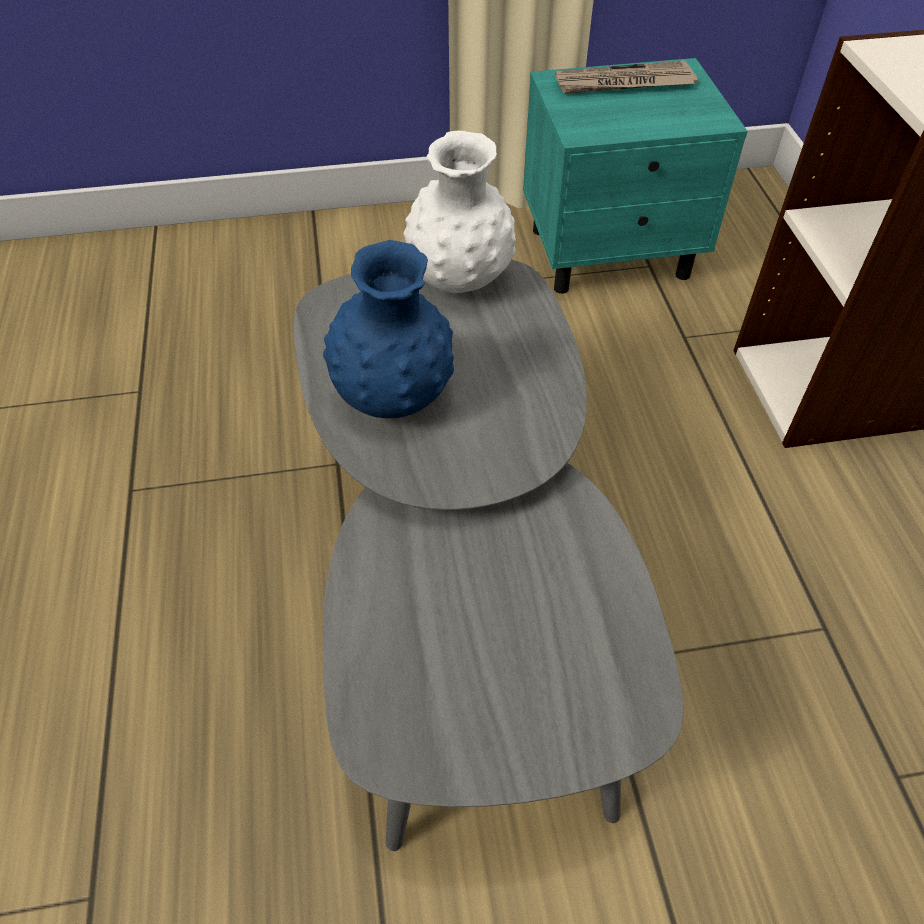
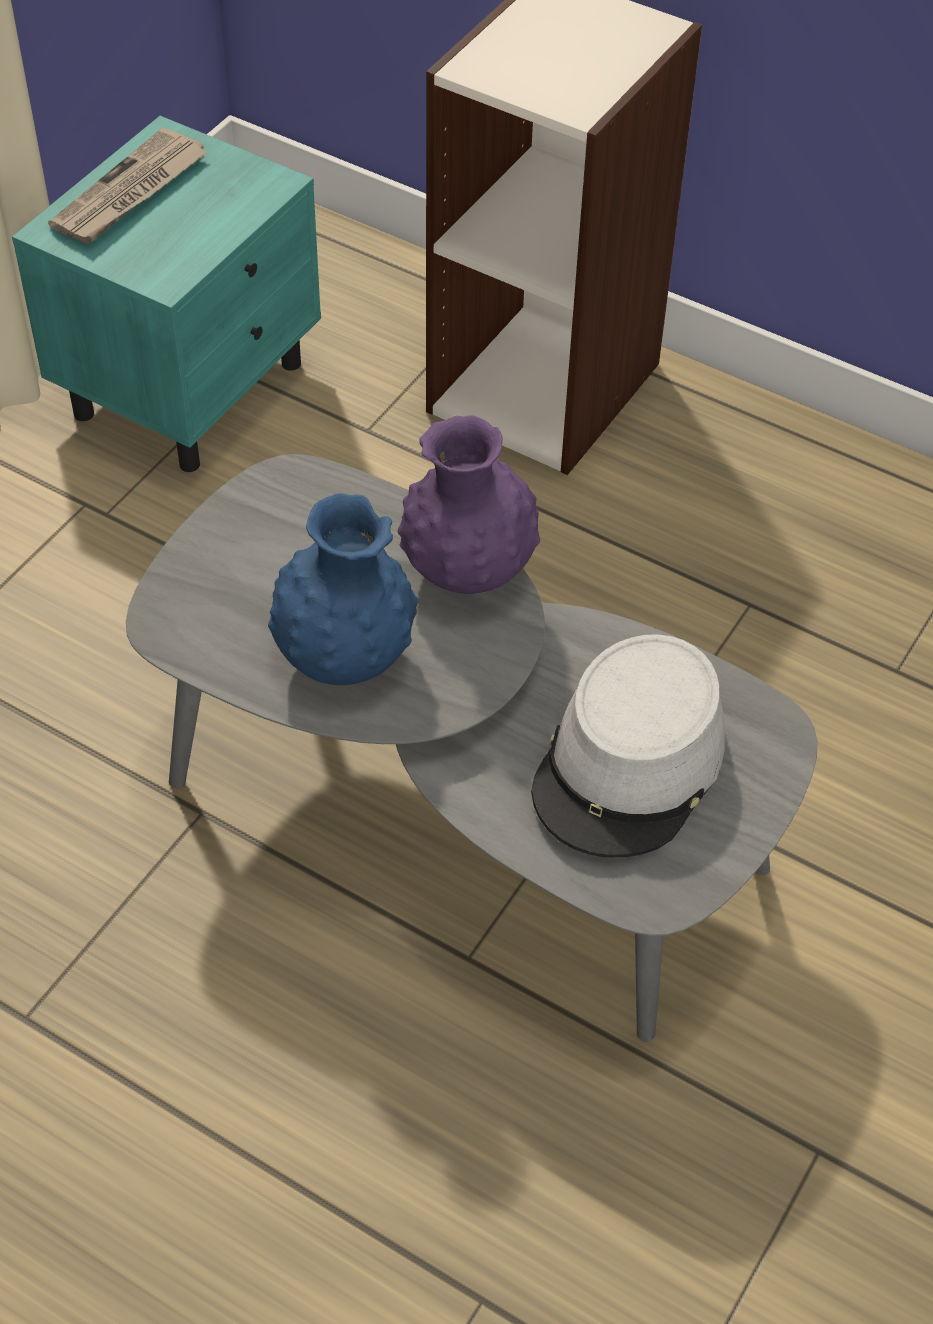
camera: 50 degrees left, 0 degrees up
white vase [404,131,516,293] -> none
none -> purple vase [398,415,540,594]
none -> grey hat [531,634,725,858]

